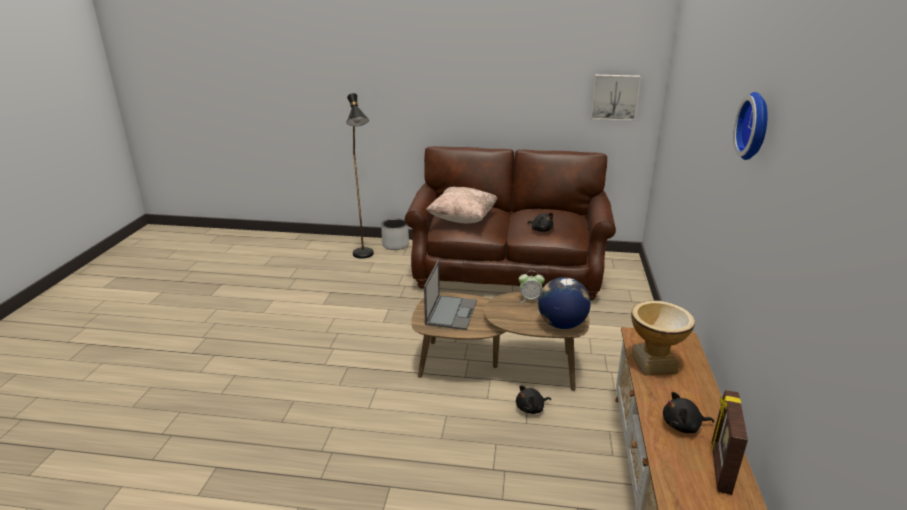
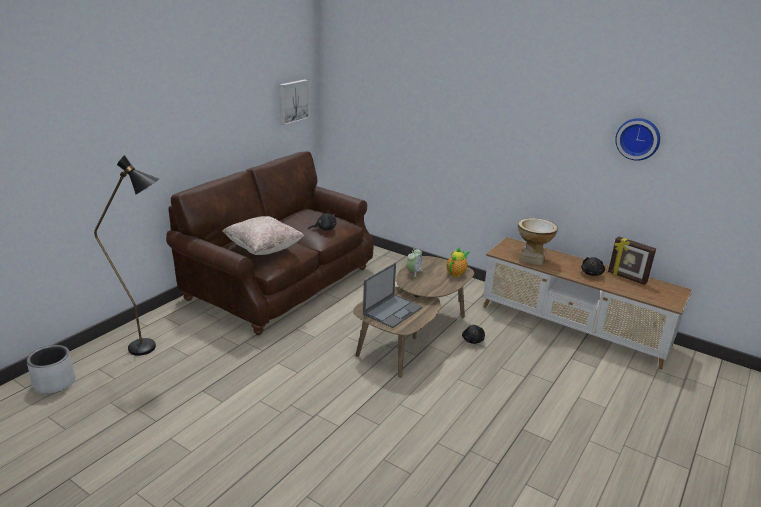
camera: 65 degrees left, 0 degrees up
grey planter [381,218,409,250] -> grey planter moved to [26,345,75,394]
laptop [424,260,477,330] -> laptop turned 90 degrees clockwise [363,263,423,328]
globe [538,277,591,329] -> teapot [446,248,470,277]
wall clock [733,92,768,160] -> wall clock moved to [615,118,660,161]

